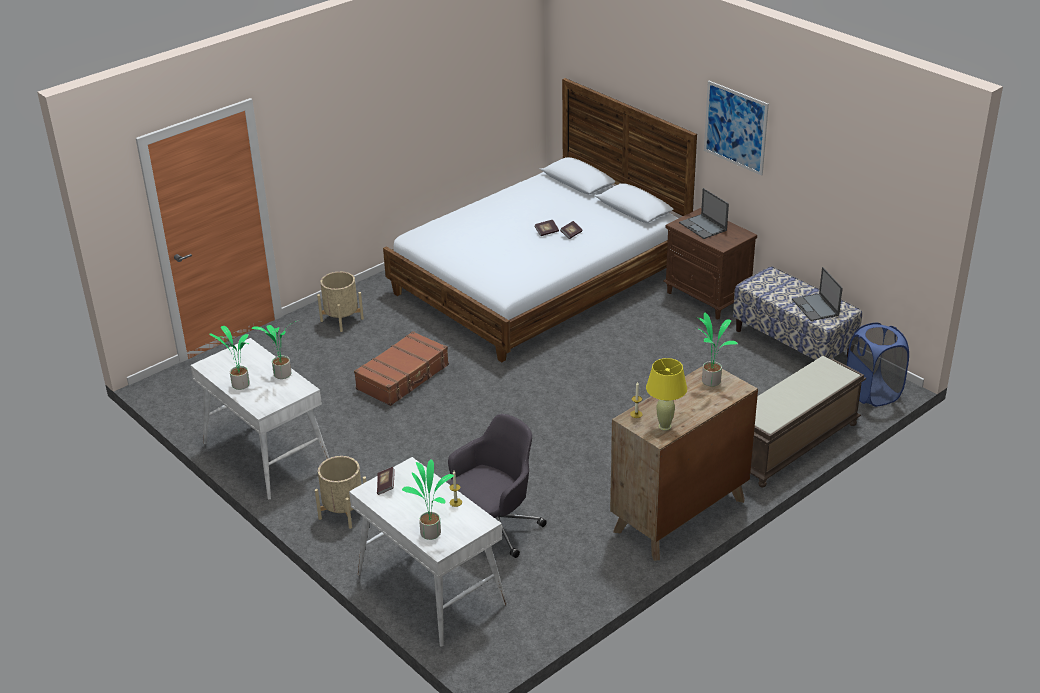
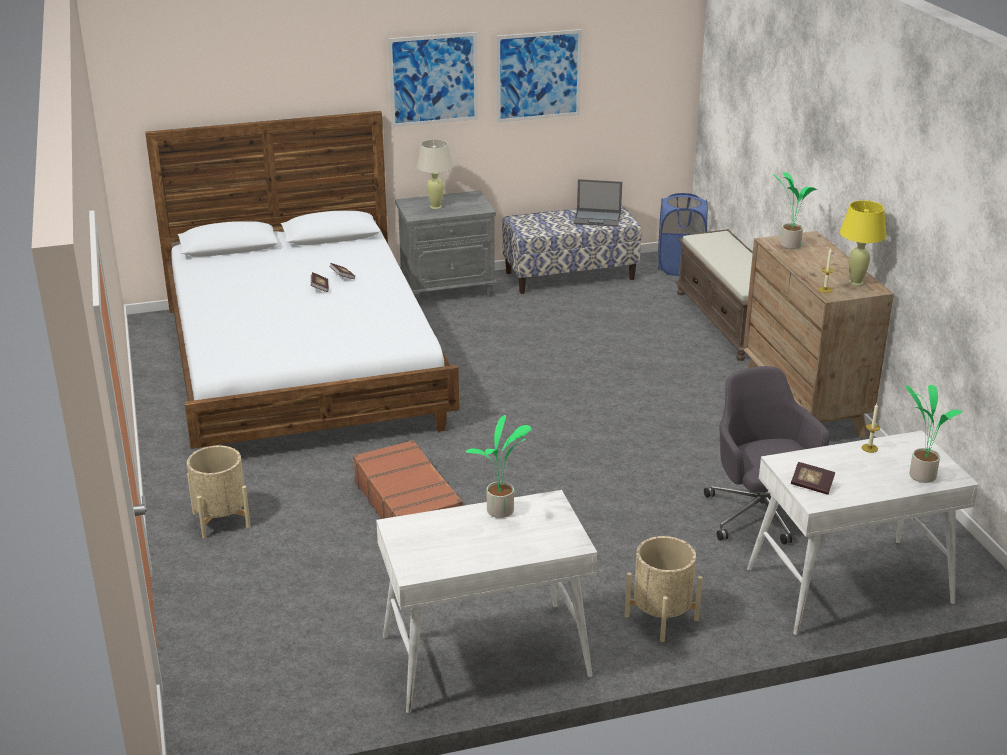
camera: 65 degrees left, 5 degrees down
potted plant [209,326,250,390] -> none
brown nightstand [663,208,757,319] -> grey nightstand [395,191,497,303]
laptop [679,188,729,239] -> beige table lamp [416,139,453,209]
none -> picture [496,29,582,123]

